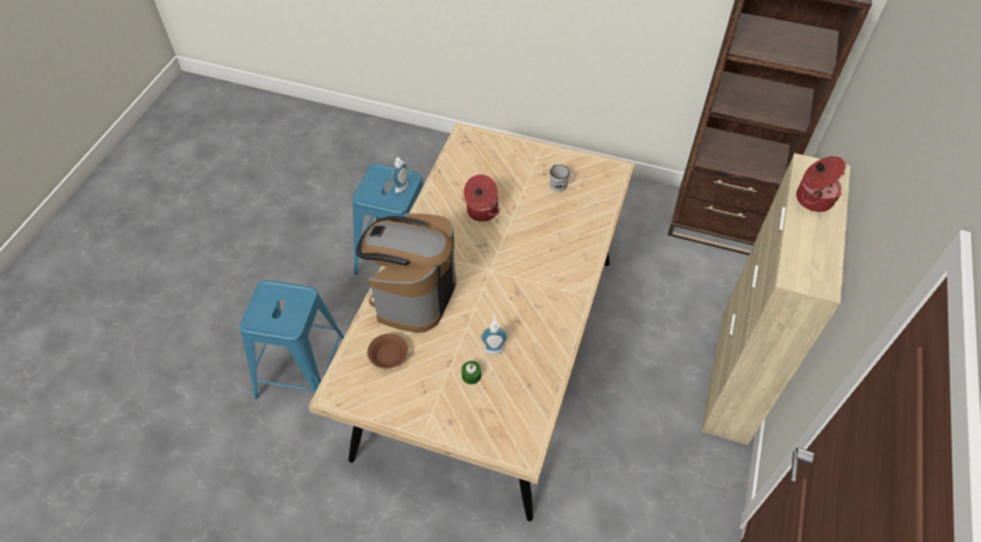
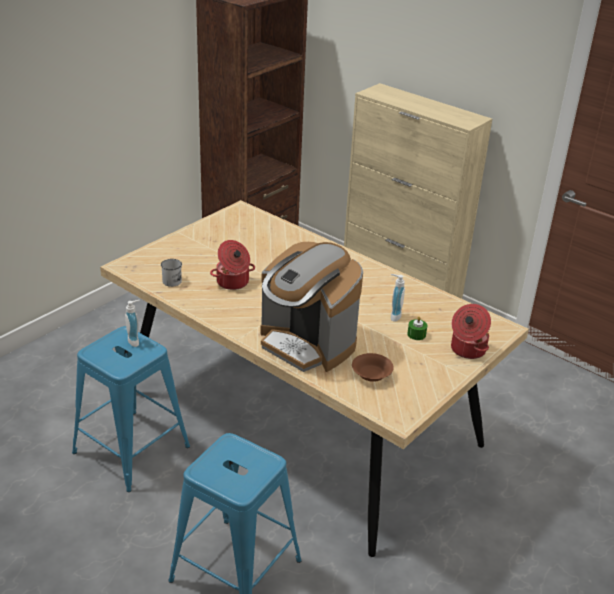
camera: 70 degrees left, 20 degrees down
white mug [550,164,576,191] -> white mug moved to [161,259,182,287]
cooking pot [796,156,846,212] -> cooking pot moved to [451,304,491,359]

